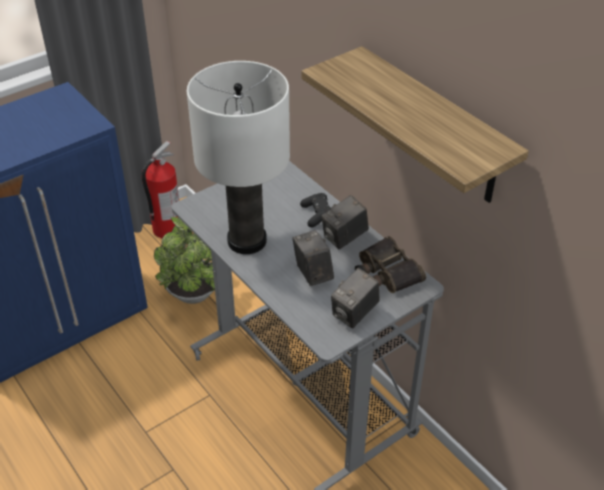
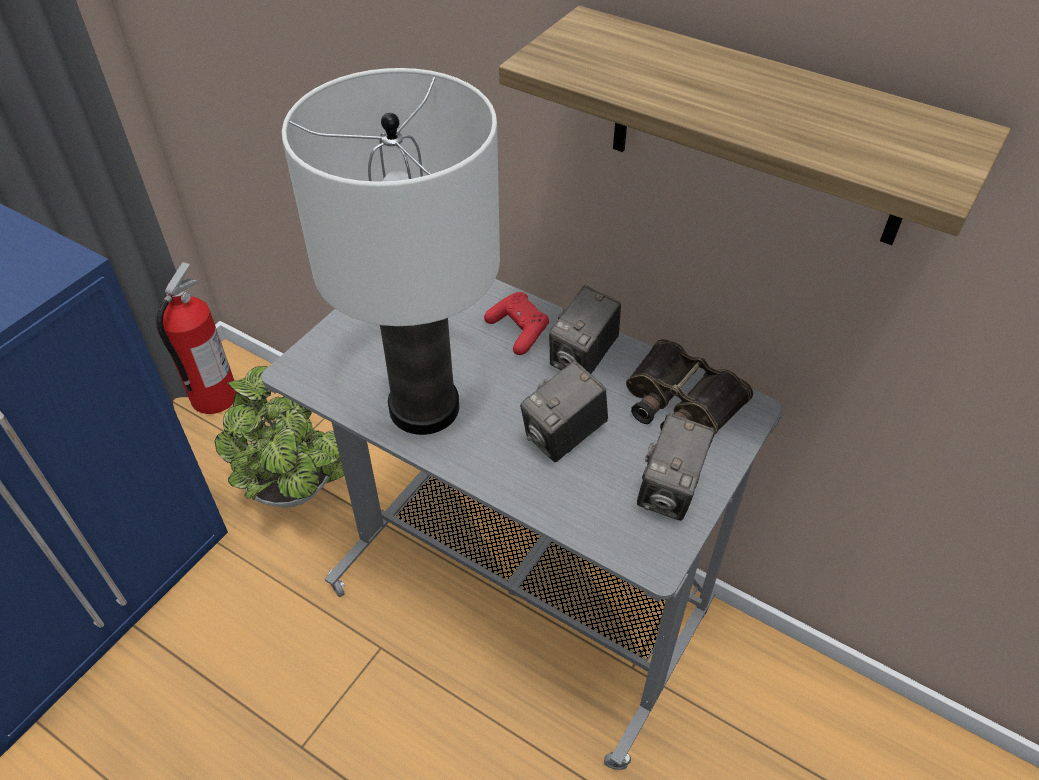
camera: 20 degrees left, 5 degrees up
camera [292,230,334,286] -> camera turned 90 degrees counterclockwise [520,361,608,462]
black game controller [300,193,331,227] -> red game controller [484,292,549,355]

